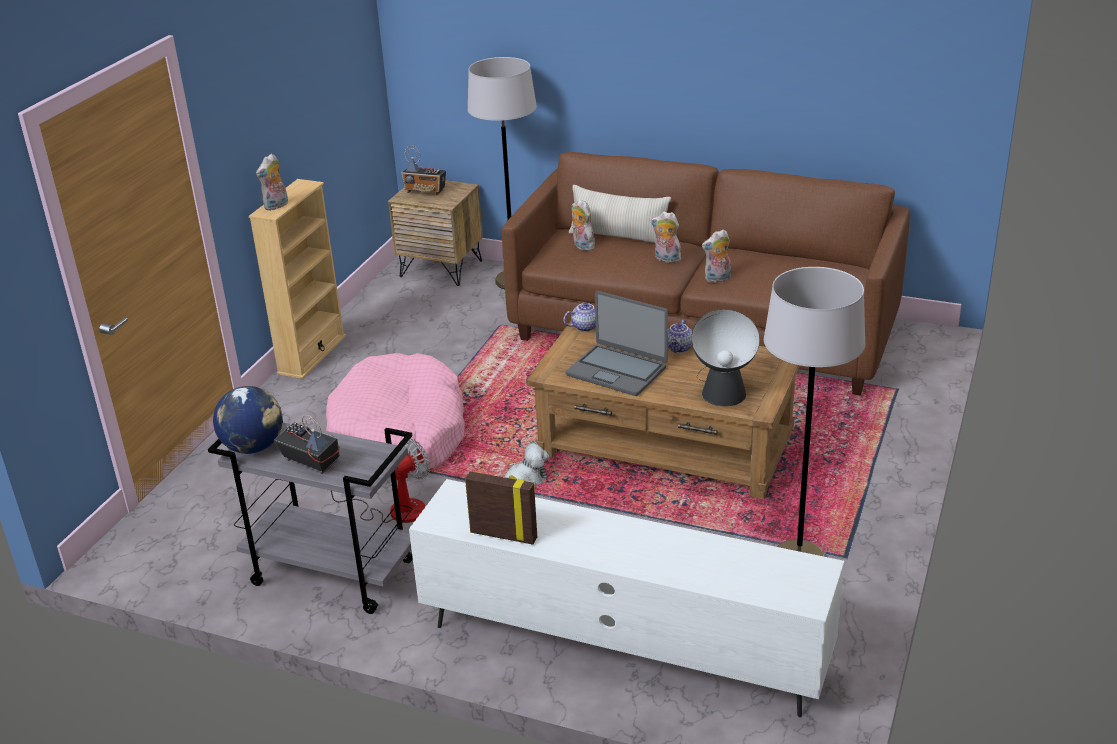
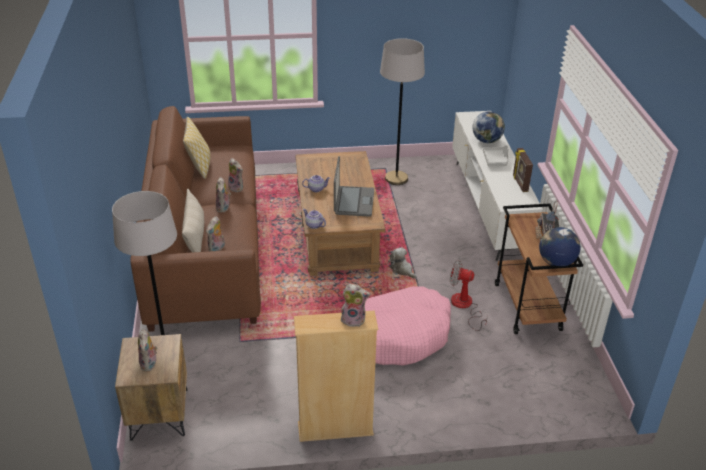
camera: 120 degrees left, 5 degrees up
grey cart [208,420,413,614] -> brown cart [495,203,583,334]
radio [401,145,446,195] -> plush toy [138,329,158,372]
table lamp [692,309,760,406] -> none
none -> pillow [183,117,211,179]
none -> globe [472,111,505,143]
none -> grey tray [483,145,509,166]

